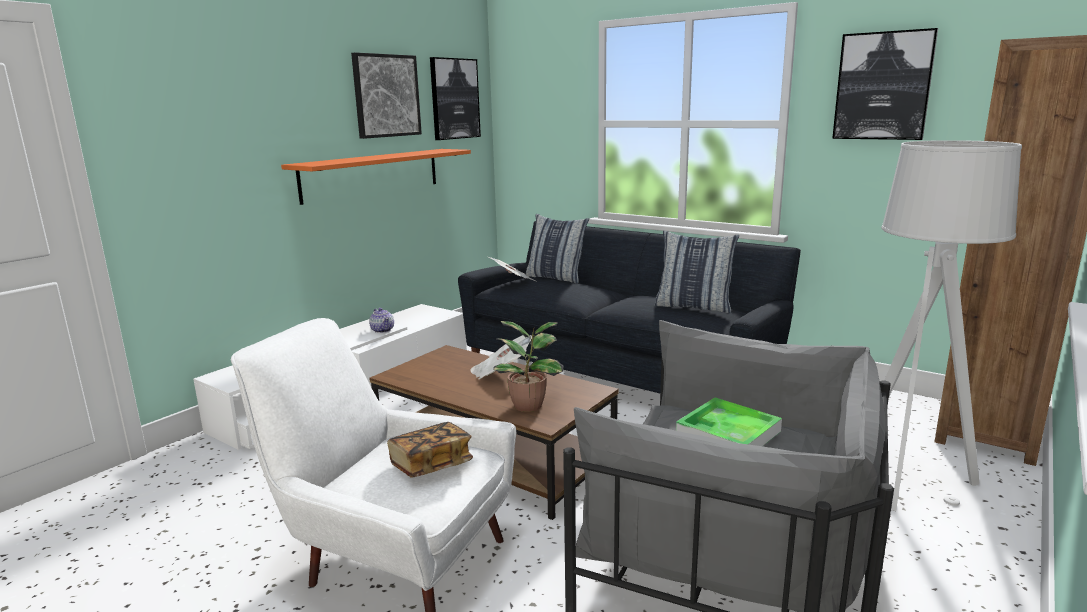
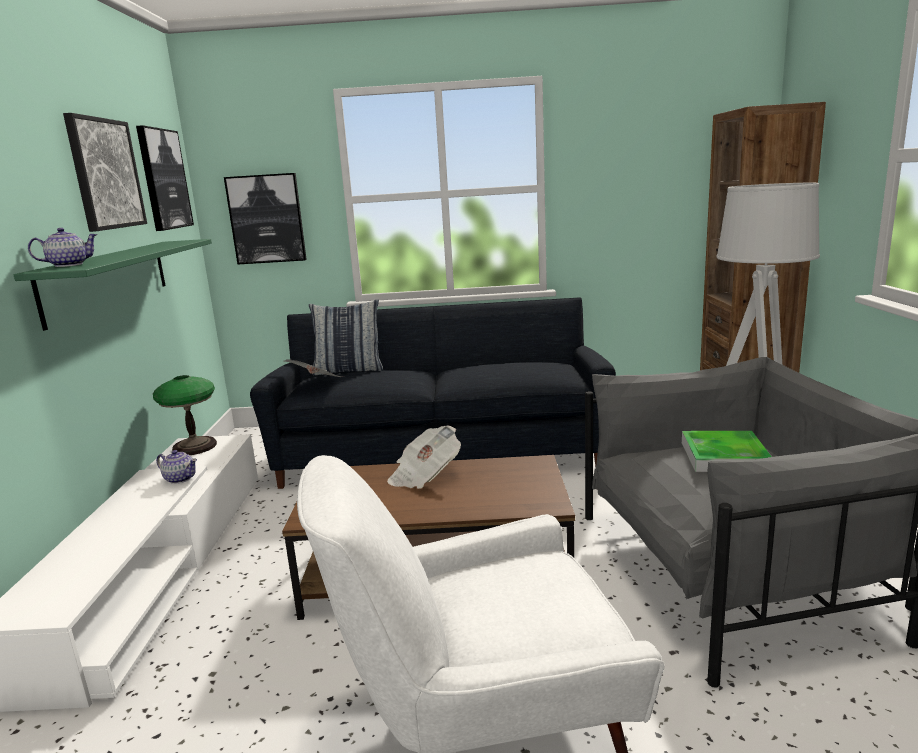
camera: 35 degrees left, 0 degrees up
orange shelf [281,149,471,205] -> green shelf [14,239,212,331]
book [387,422,473,478] -> none
potted plant [493,321,564,412] -> none
pillow [655,231,739,313] -> none
picture [832,28,938,140] -> picture moved to [224,173,307,264]
none -> teapot [28,228,98,267]
none -> table lamp [153,375,217,455]

